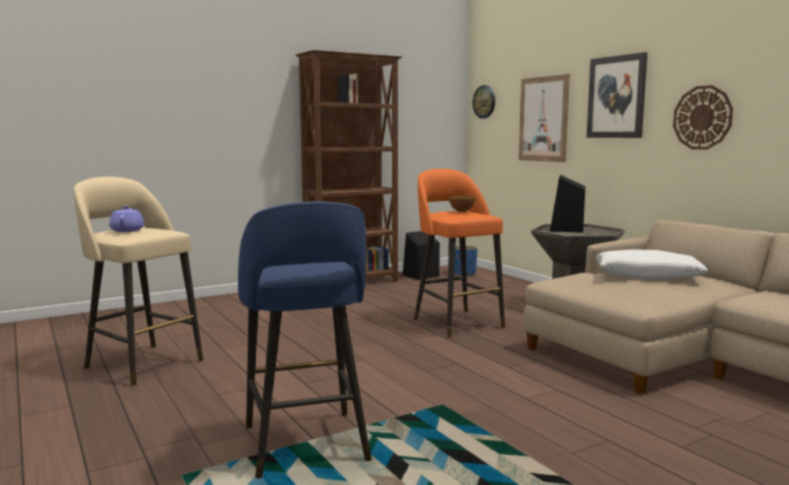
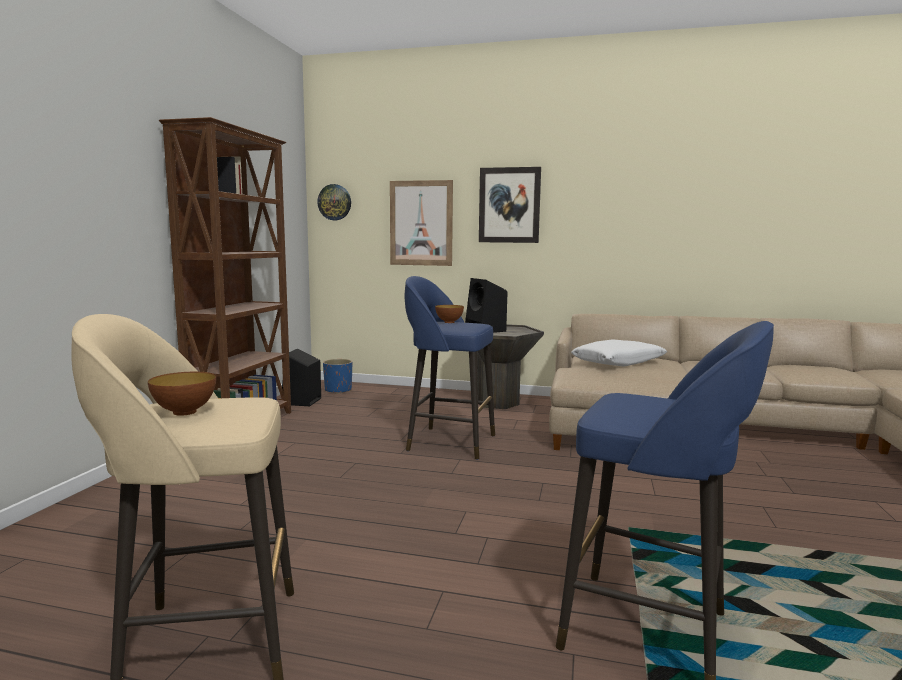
camera: 45 degrees left, 0 degrees up
purple teapot [109,205,144,232] -> bowl [148,372,216,416]
orange stool [414,169,505,338] -> blue stool [405,276,495,460]
wall clock [673,85,733,150] -> none

